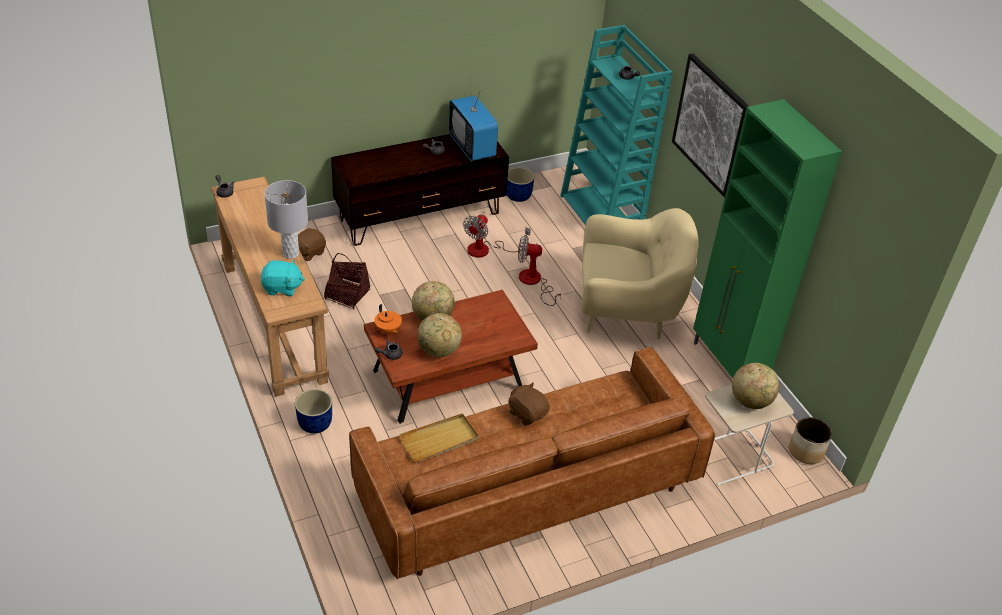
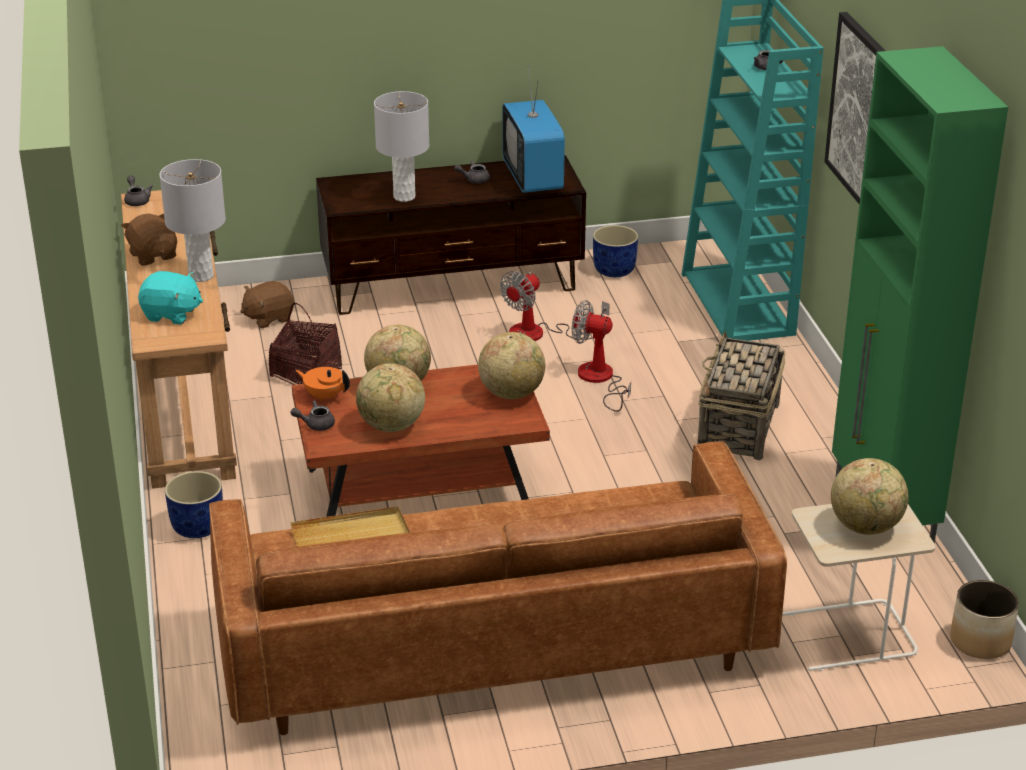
camera: 15 degrees right, 10 degrees down
orange teapot [374,304,402,335] -> orange teapot turned 135 degrees clockwise [295,367,350,401]
brown plush toy [509,382,550,426] -> brown plush toy moved to [121,213,177,266]
beige armchair [582,208,698,339] -> basket [698,331,786,460]
none -> grey table lamp [374,91,429,202]
none -> globe [478,332,545,399]

